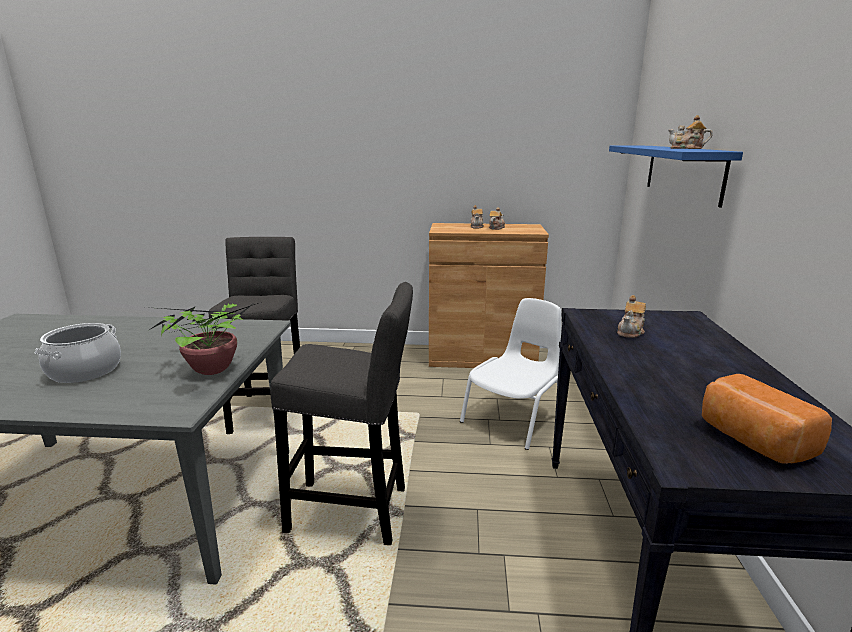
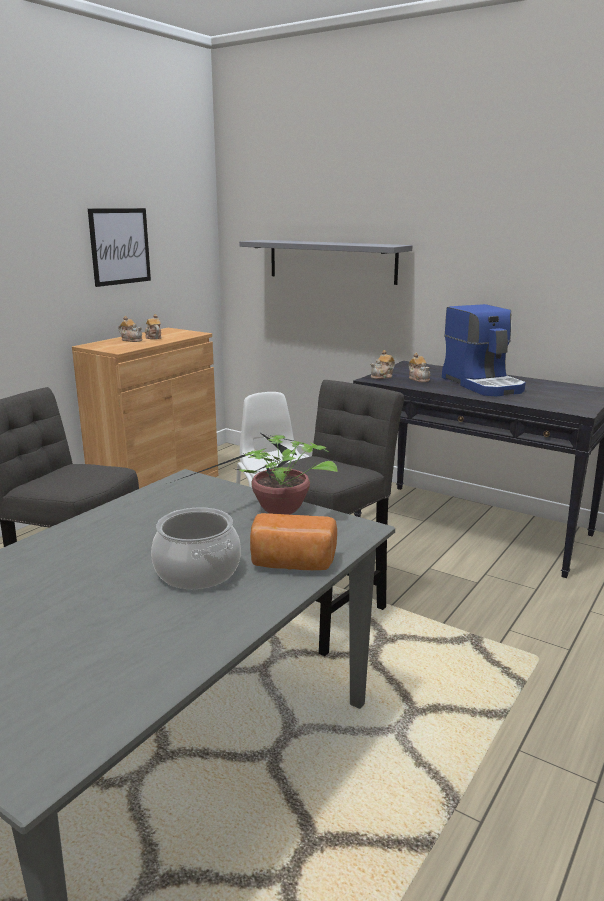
camera: 60 degrees left, 0 degrees up
blue shelf [609,146,743,208] -> grey shelf [239,240,412,285]
teapot [668,115,713,149] -> teapot moved to [370,350,395,379]
bread [702,374,832,464] -> bread moved to [250,513,337,570]
none -> picture [88,208,151,287]
none -> coffee machine [442,304,526,396]

